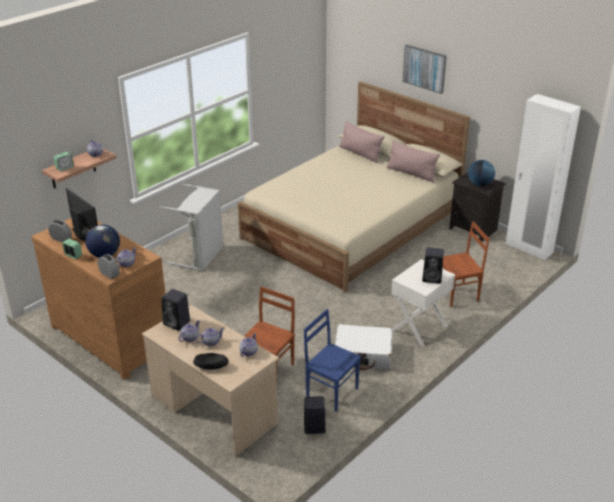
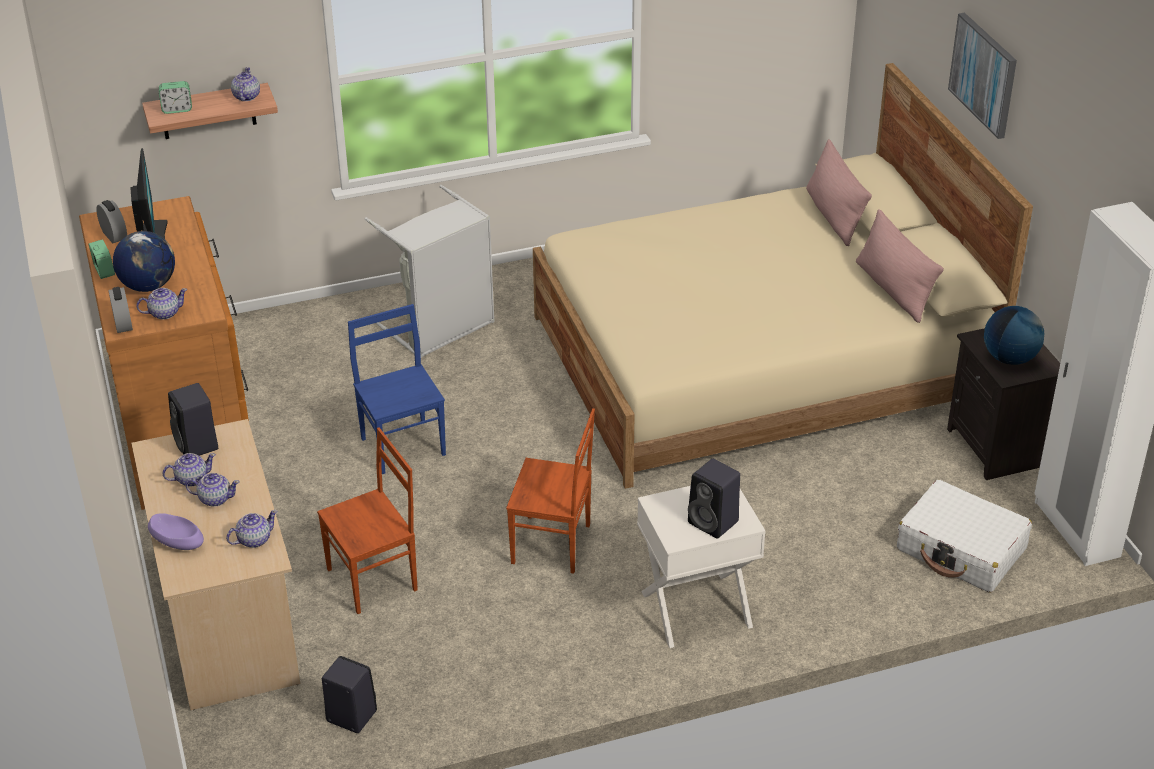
camera: 30 degrees right, 5 degrees up
black bowl [193,353,229,370] -> purple bowl [148,513,204,550]
blue chair [304,309,361,412] -> blue chair moved to [348,304,446,474]
white suitcase [335,324,392,370] -> white suitcase moved to [897,480,1032,592]
brown chair [443,221,489,307] -> brown chair moved to [506,408,595,574]

